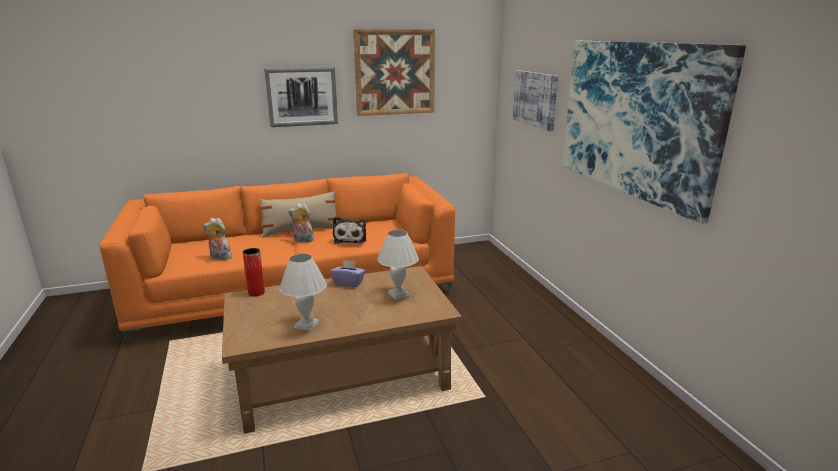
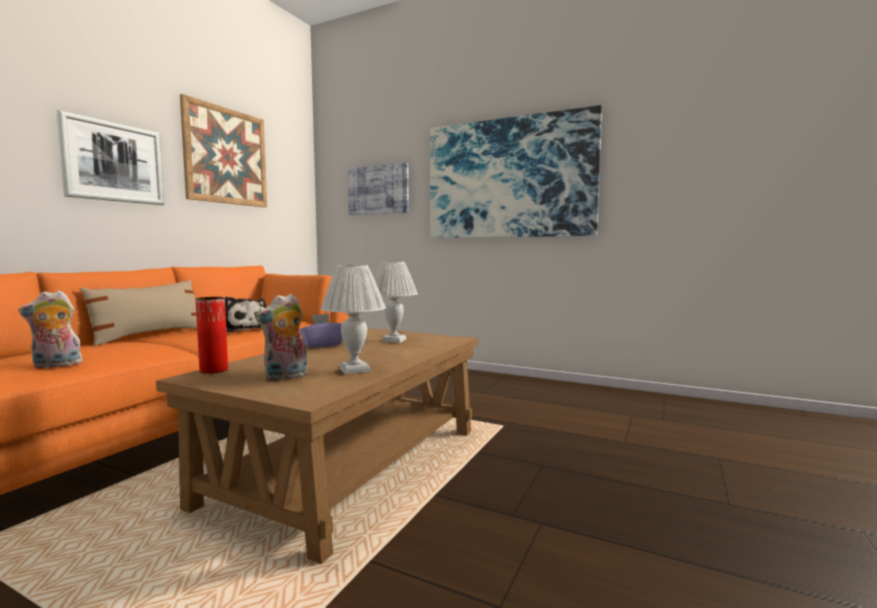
camera: 45 degrees left, 15 degrees down
plush toy [288,203,314,242] -> plush toy moved to [255,294,307,381]

